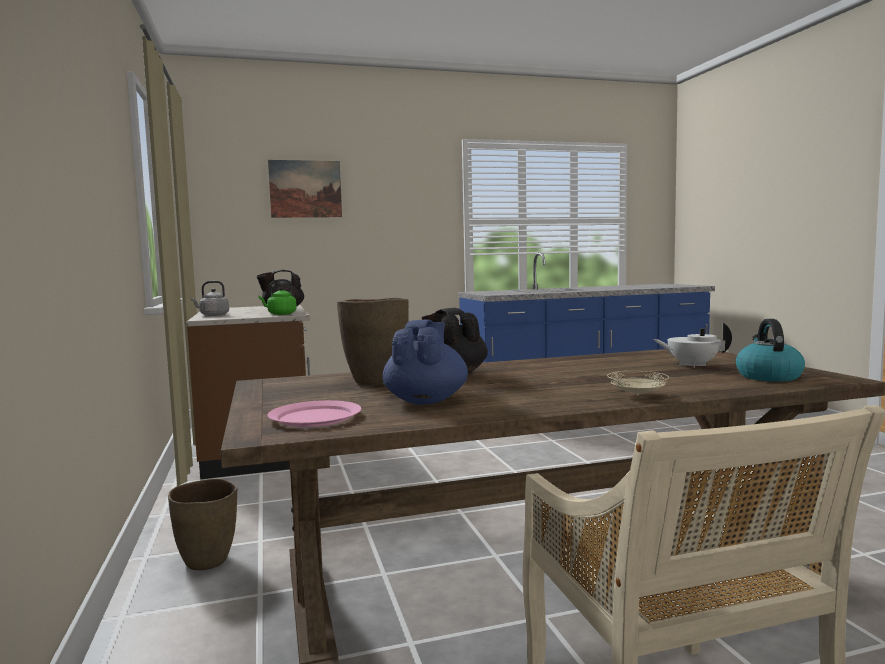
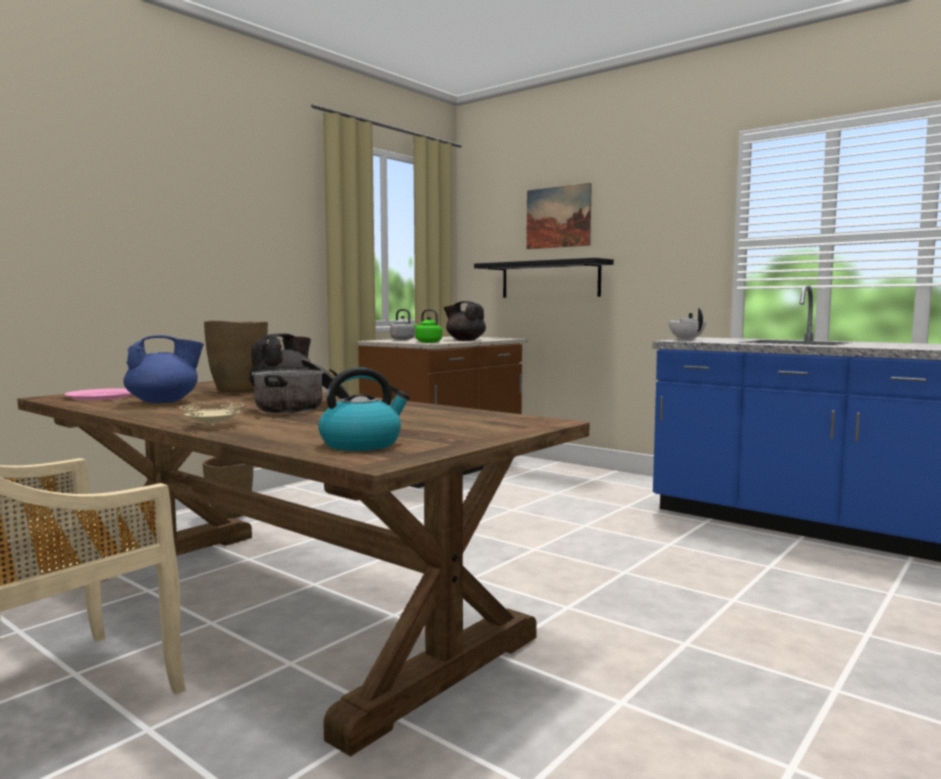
camera: 55 degrees right, 0 degrees up
white teapot [653,323,732,368] -> white teapot moved to [668,308,706,341]
none -> cooking pot [252,359,350,413]
none -> black shelf [474,258,614,298]

